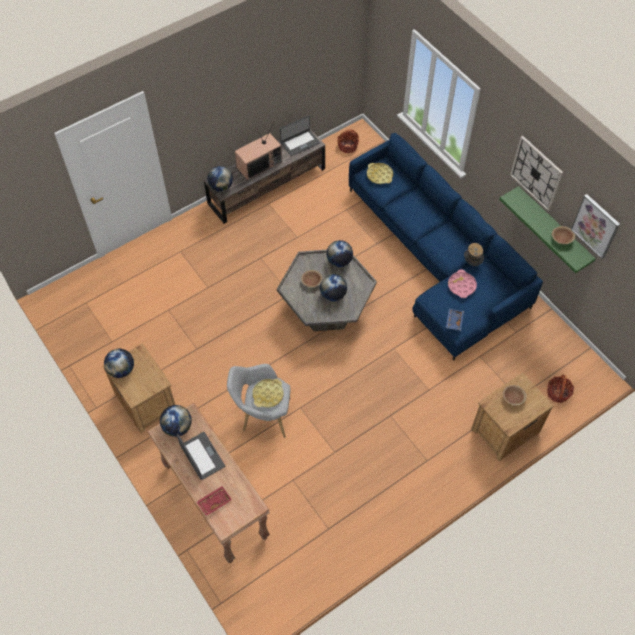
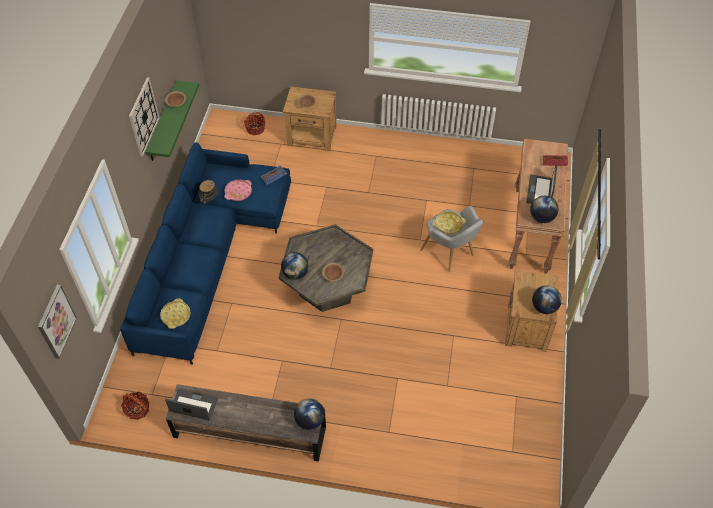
camera: 135 degrees left, 5 degrees down
television [235,121,282,180] -> none
globe [320,274,347,301] -> none
picture [571,194,620,259] -> picture moved to [38,285,77,359]

